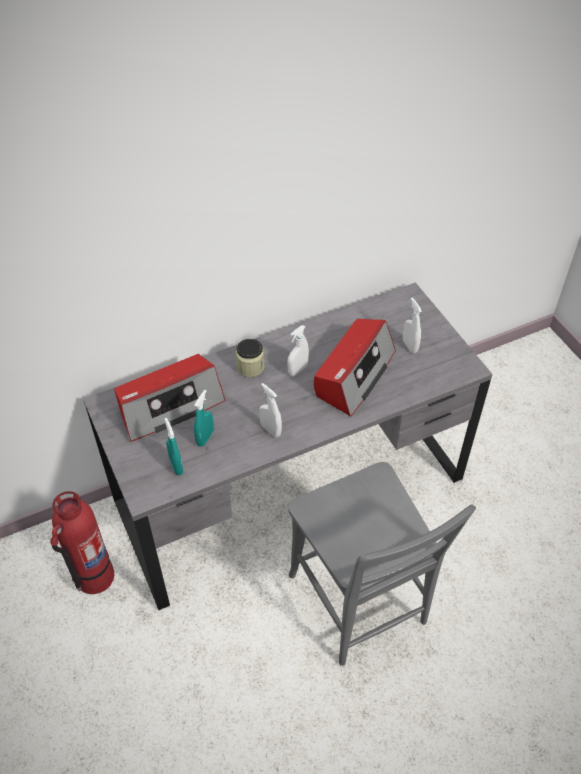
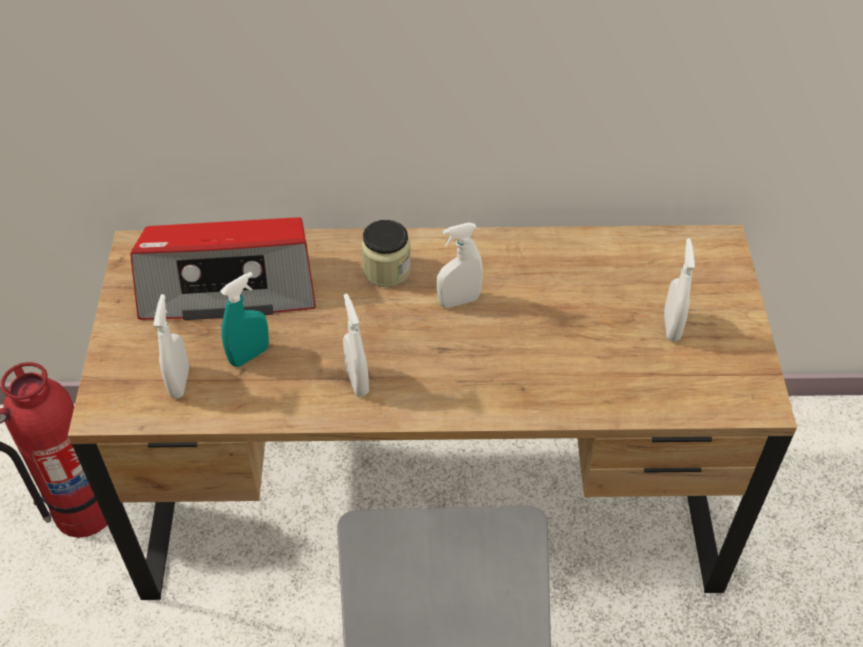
camera: 25 degrees right, 0 degrees up
grey desk [83,282,492,610] -> brown desk [68,225,797,600]
turquoise spray bottle [165,418,183,475] -> white spray bottle [153,294,189,399]
radio [314,319,396,417] -> none

